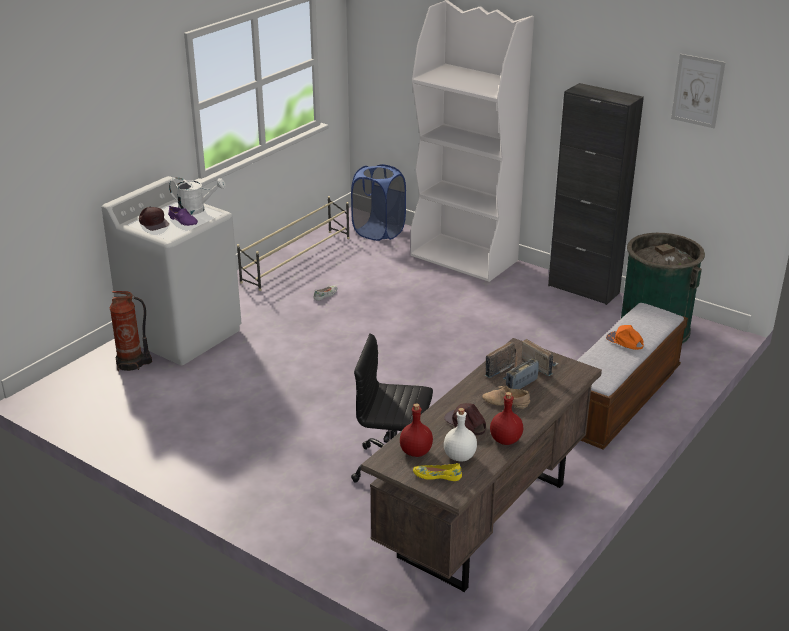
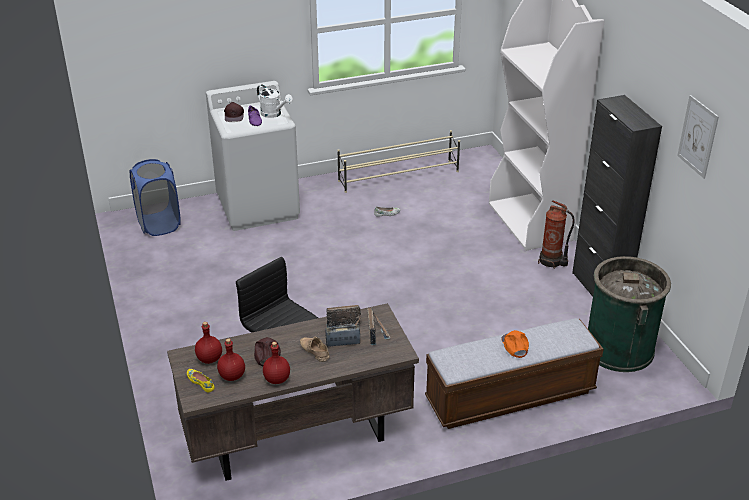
camera: 35 degrees right, 5 degrees up
fire extinguisher [109,291,152,371] -> fire extinguisher moved to [538,200,575,268]
blue laundry basket [351,164,406,241] -> blue laundry basket moved to [130,159,181,236]
white bottle [444,408,477,462] -> red bottle [217,338,245,381]

